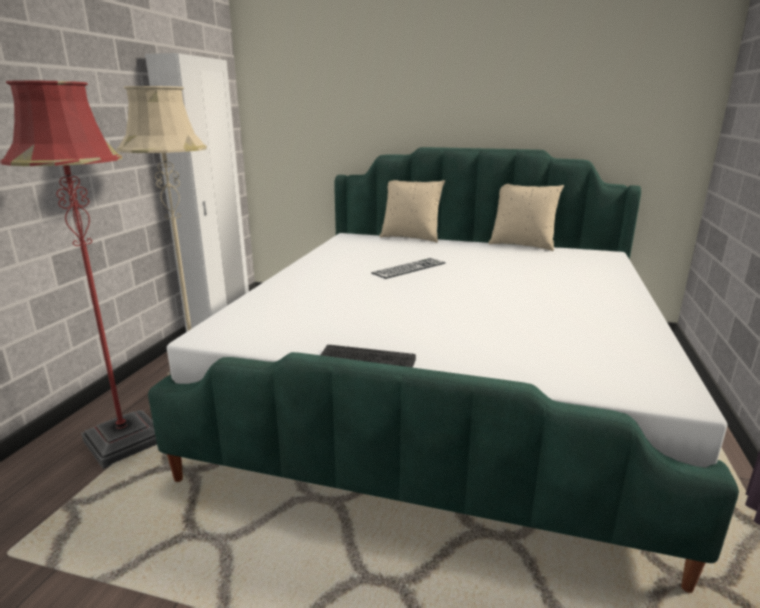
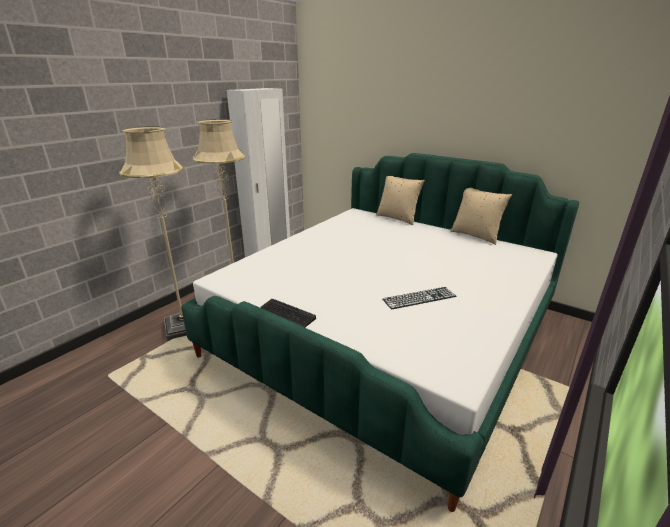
camera: 20 degrees right, 5 degrees up
red floor lamp [1,80,157,469] -> beige floor lamp [119,126,187,341]
keyboard [371,258,446,279] -> keyboard moved to [383,287,457,310]

